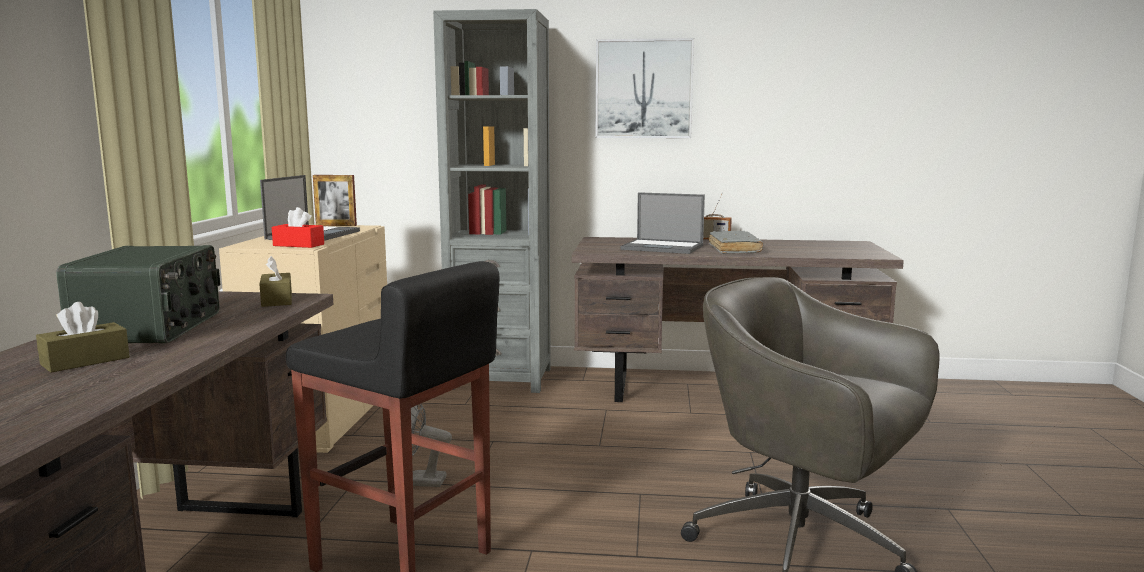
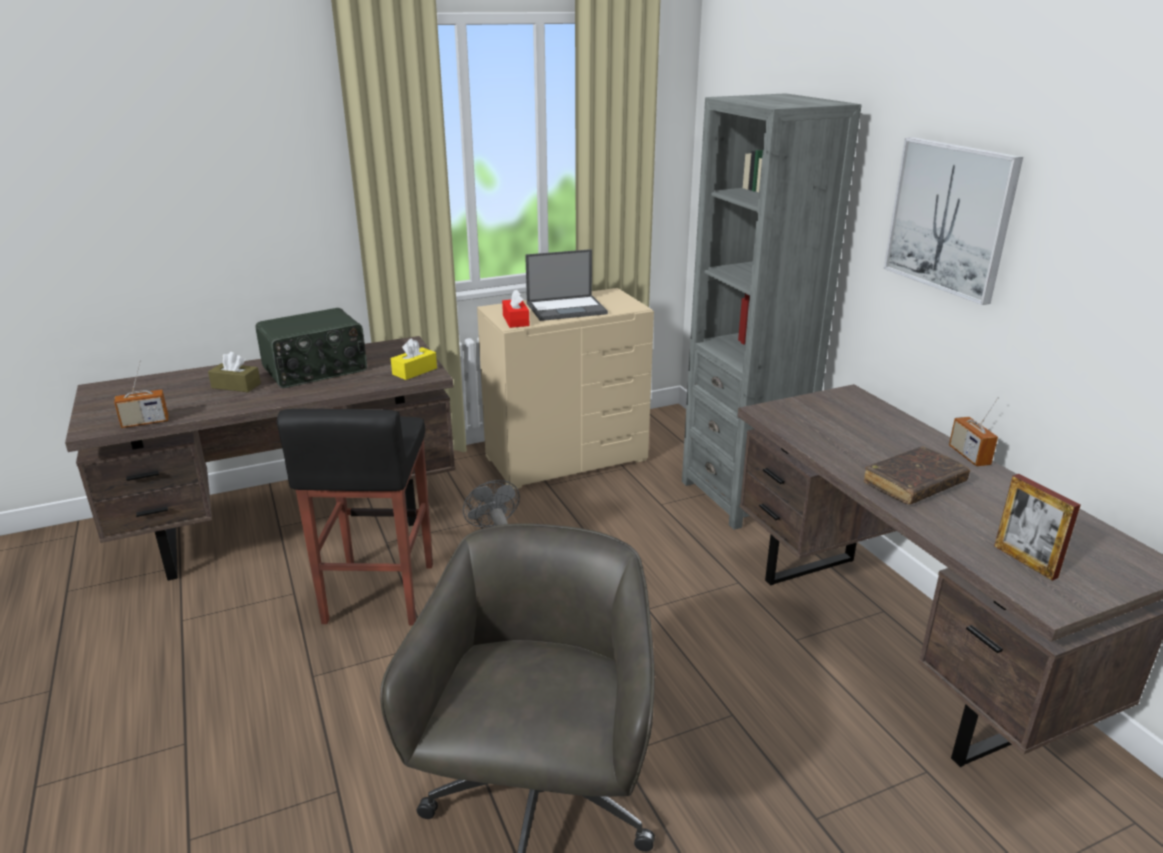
camera: 60 degrees right, 15 degrees up
brown tissue box [259,256,292,307] -> yellow tissue box [391,338,437,380]
picture frame [313,175,357,226] -> picture frame moved to [994,474,1080,581]
laptop [621,192,705,254] -> none
grey book [709,231,763,254] -> brown book [864,446,970,504]
none -> radio [114,360,168,428]

